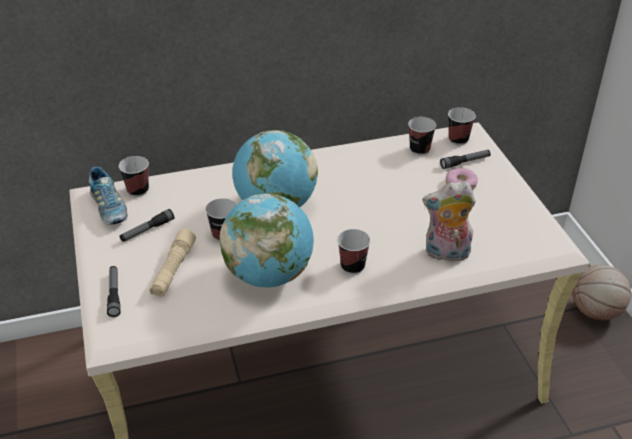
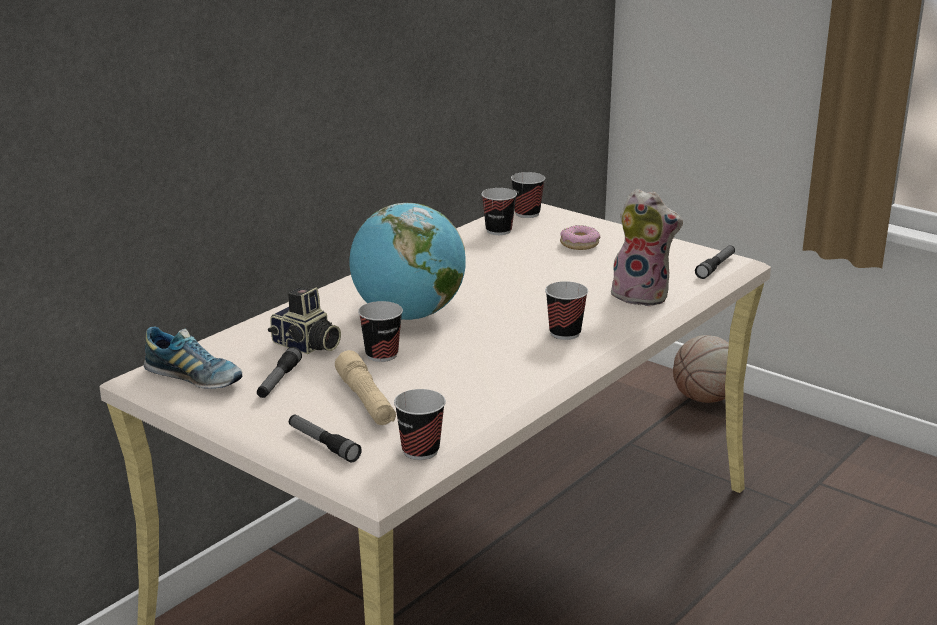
camera: 35 degrees left, 15 degrees down
cup [119,156,149,197] -> cup moved to [394,389,446,460]
globe [220,193,314,287] -> none
plush toy [423,182,476,262] -> plush toy turned 120 degrees counterclockwise [611,189,683,307]
flashlight [440,150,491,169] -> flashlight moved to [695,245,735,279]
none -> camera [268,287,341,354]

